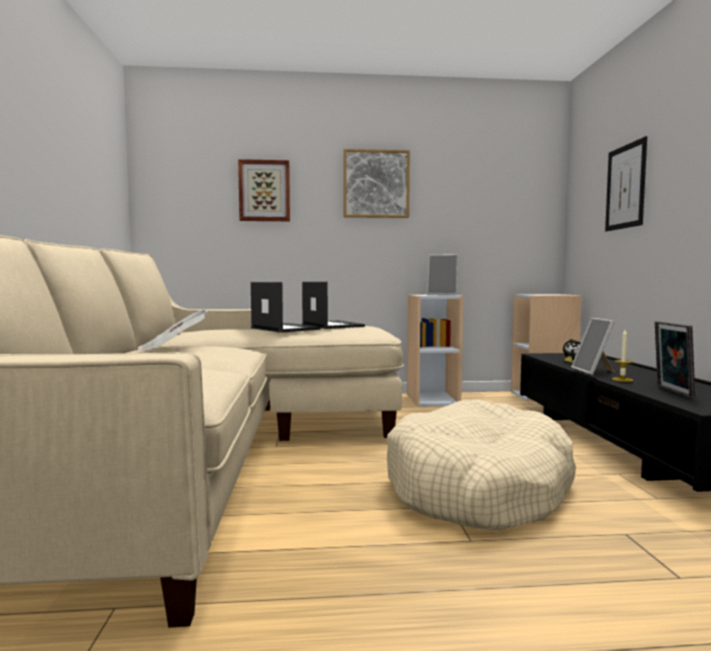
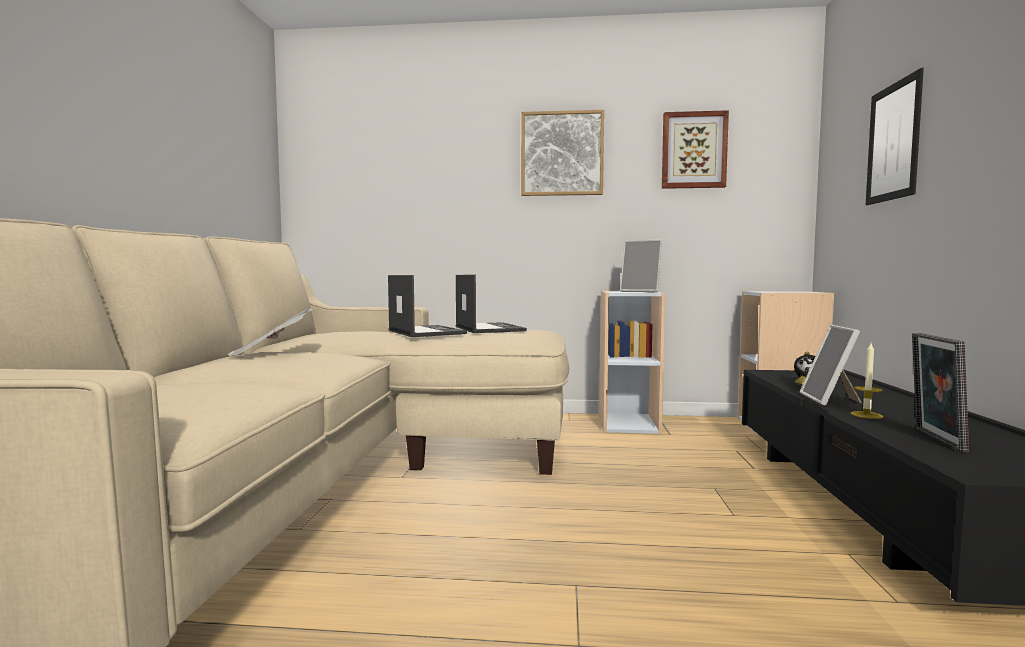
camera: 10 degrees right, 0 degrees up
picture [238,159,290,221] -> picture moved to [662,110,729,189]
beige dog bed [387,399,576,530] -> none

